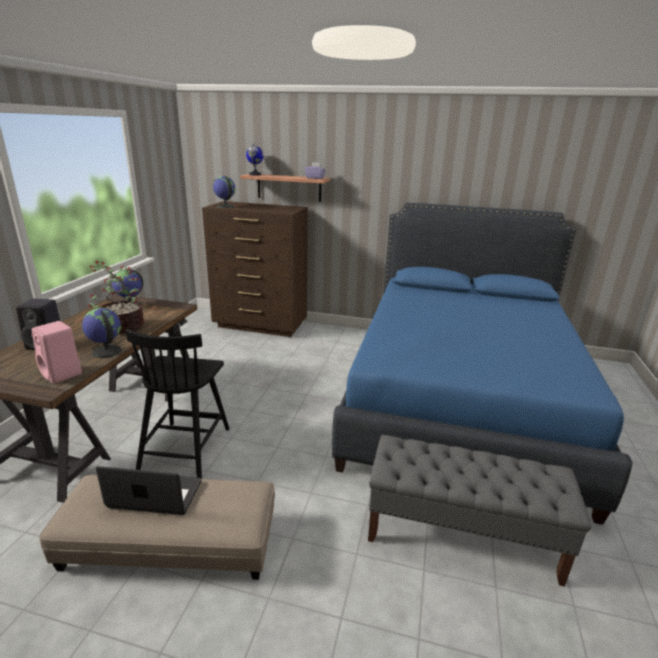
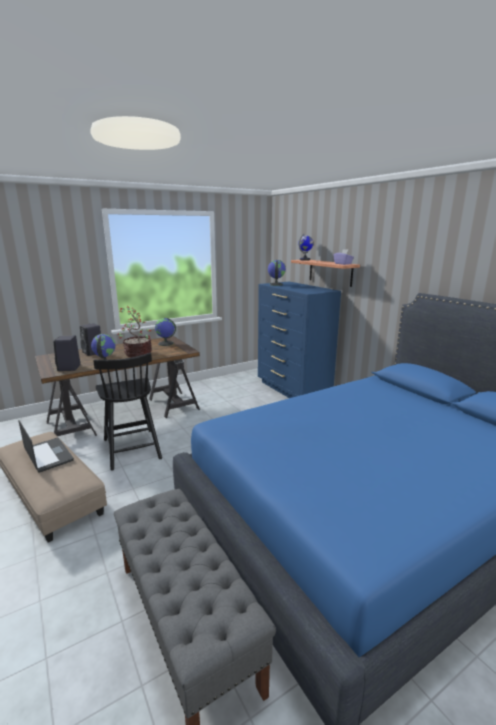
camera: 45 degrees right, 5 degrees down
pink speaker [32,321,82,384] -> black speaker [54,336,81,371]
black chair [125,329,229,479] -> black chair turned 75 degrees counterclockwise [93,353,162,471]
brown dresser [202,201,308,337] -> blue dresser [258,282,341,398]

